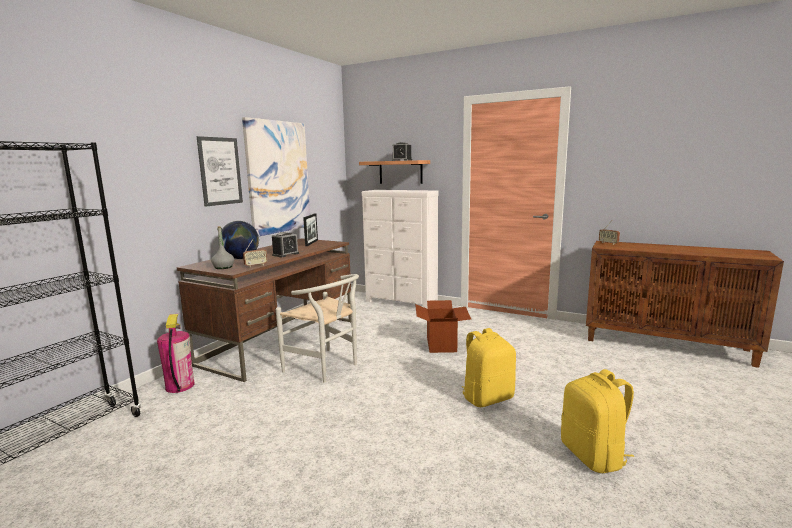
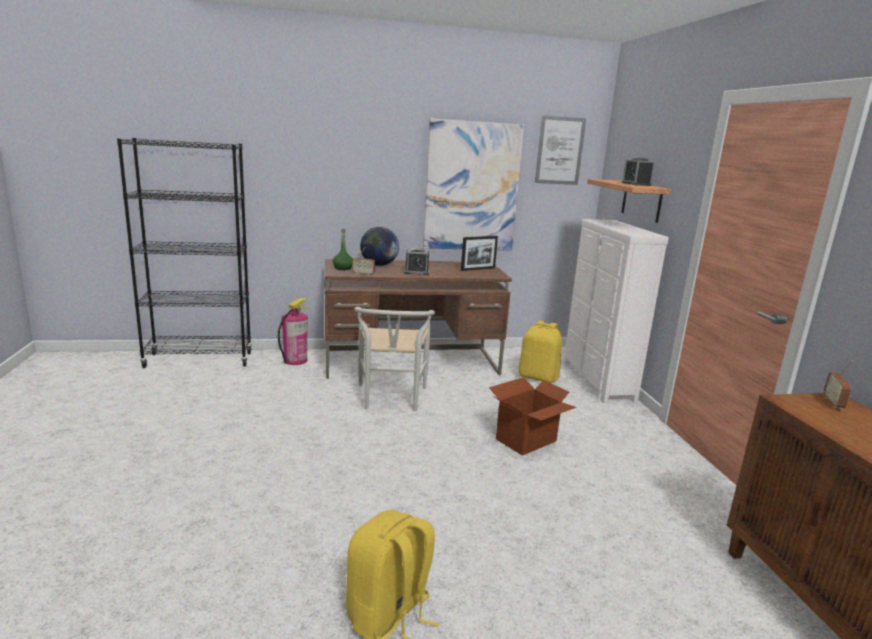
camera: 50 degrees right, 5 degrees up
picture [196,136,243,207] -> picture moved to [535,115,586,185]
grey bottle [211,226,234,269] -> green bottle [333,228,353,270]
yellow backpack [462,328,516,407] -> yellow backpack moved to [518,320,562,383]

